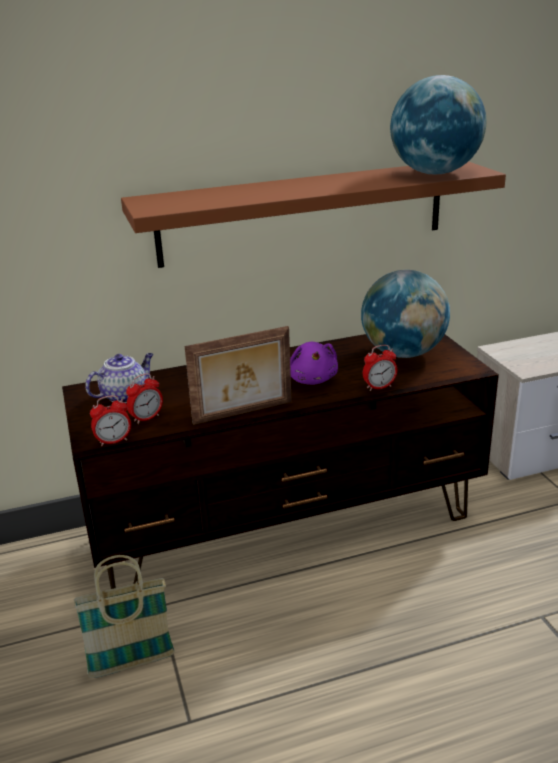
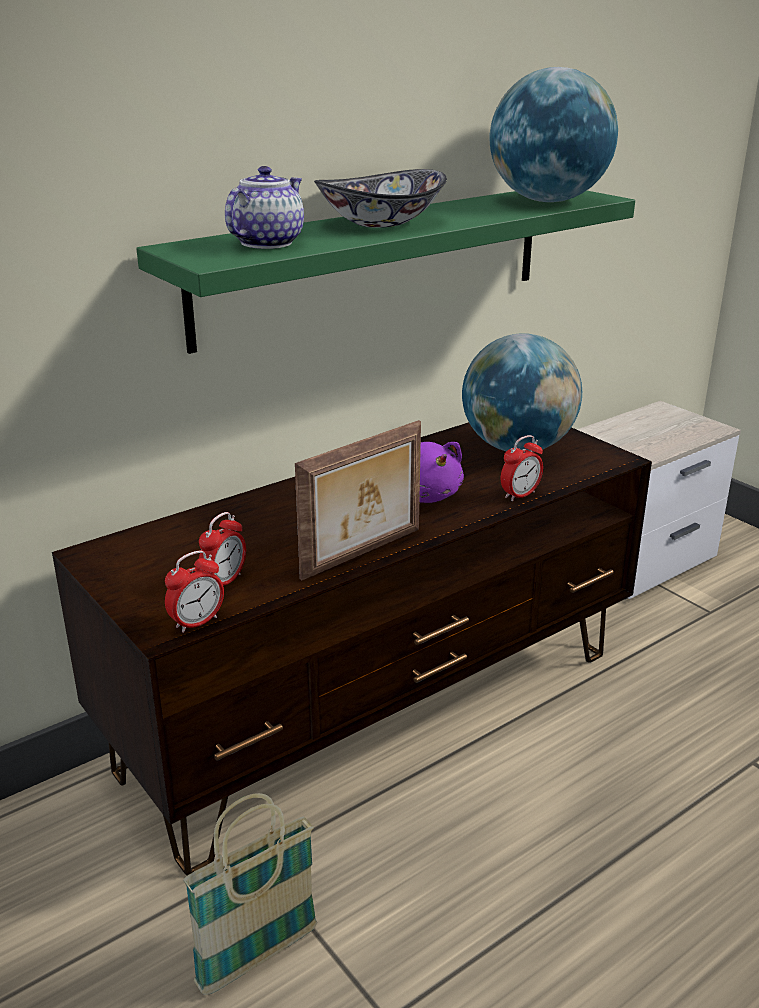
camera: 20 degrees left, 0 degrees up
teapot [85,353,154,403] -> teapot moved to [225,166,304,249]
brown shelf [121,161,506,268] -> green shelf [136,191,635,354]
none -> bowl [314,169,447,228]

